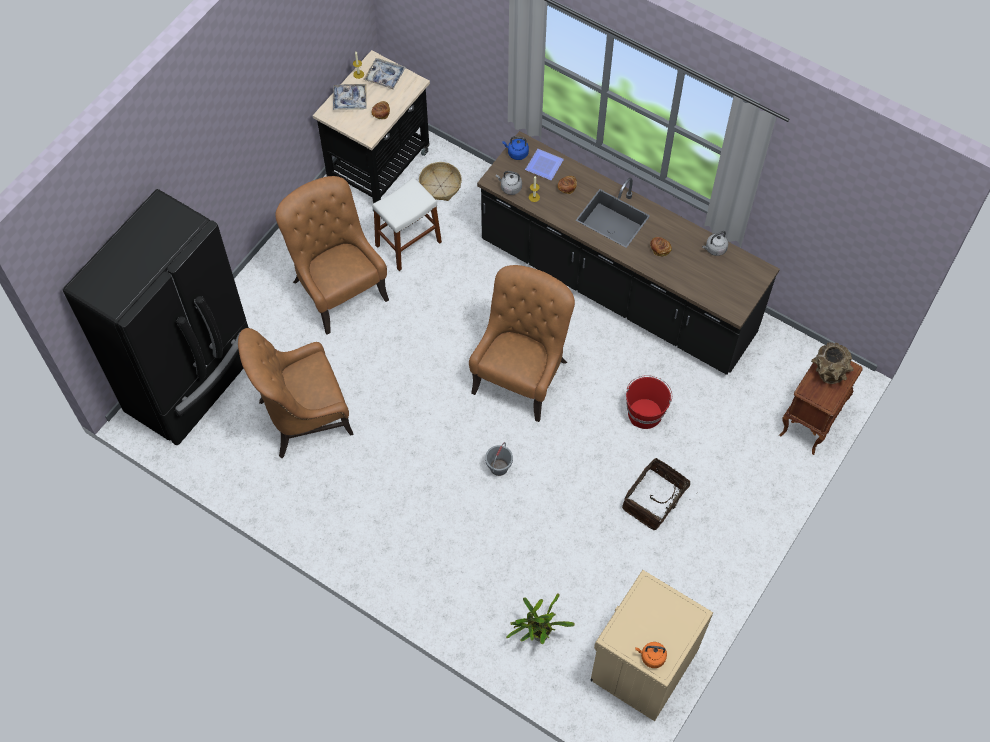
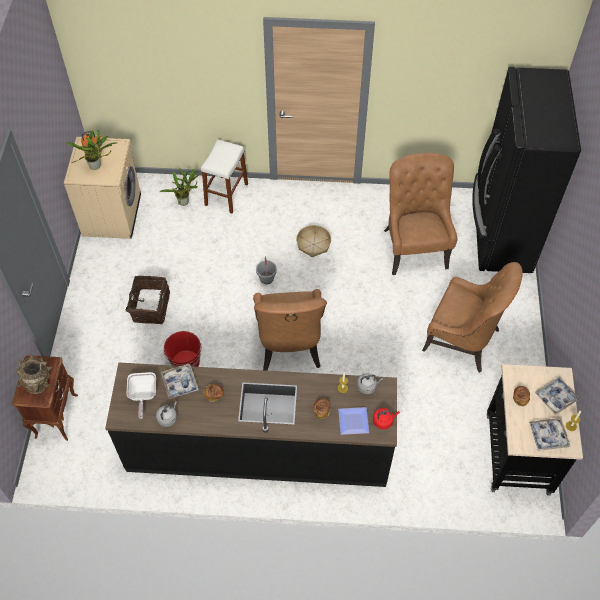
camera: 150 degrees right, 5 degrees down
brown chair [238,328,354,458] -> brown chair turned 45 degrees counterclockwise [384,153,457,275]
white stool [372,177,442,271] -> white stool moved to [201,139,248,214]
basket [419,162,462,201] -> basket moved to [296,225,331,257]
blue kettle [502,136,529,160] -> red kettle [373,408,400,429]
none -> potted plant [66,129,116,170]
none -> frying pan [127,372,156,419]
none -> tray [161,364,199,399]

